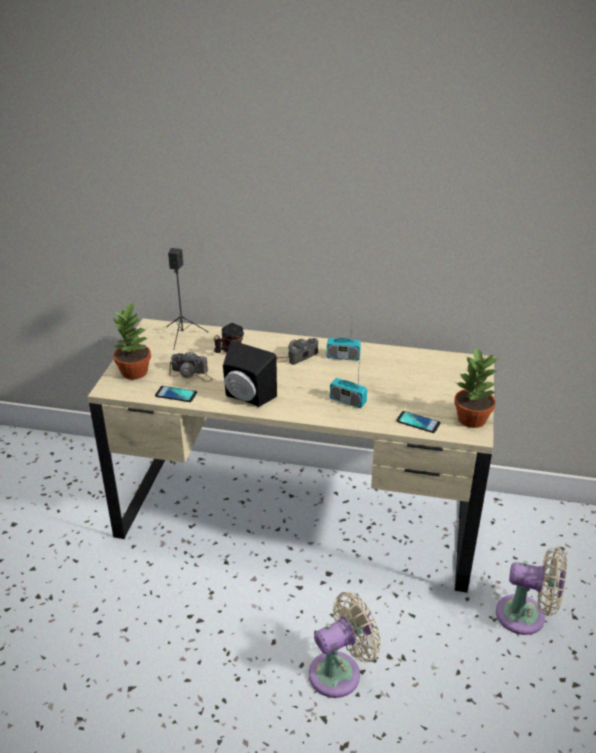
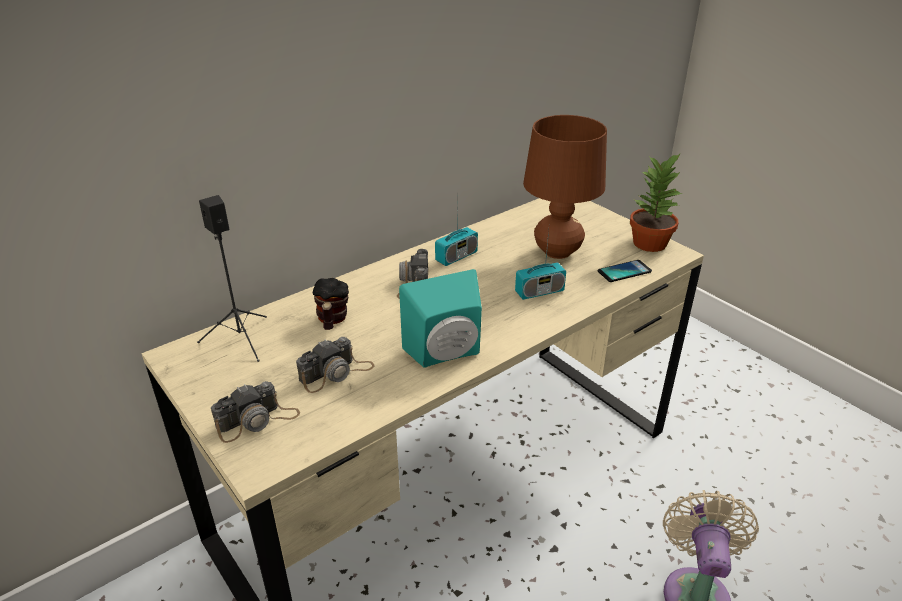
camera: 50 degrees left, 0 degrees up
potted plant [113,302,151,380] -> camera [211,381,300,443]
phone [155,386,197,402] -> none
black speaker [223,341,277,407] -> turquoise speaker [399,269,482,368]
beige fan [496,548,567,635] -> none
none -> brown table lamp [523,115,607,259]

